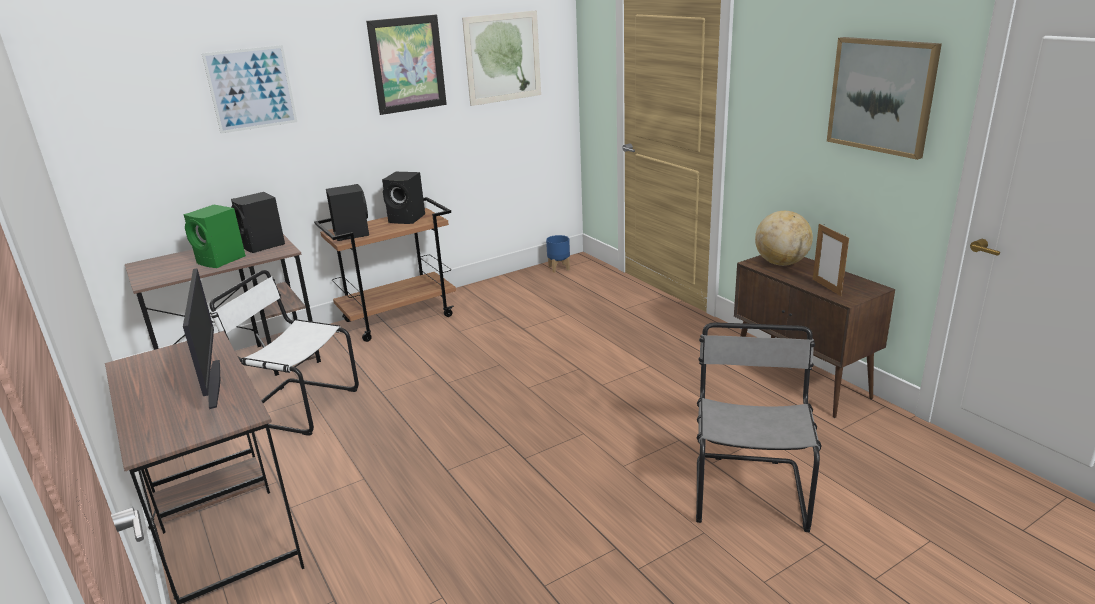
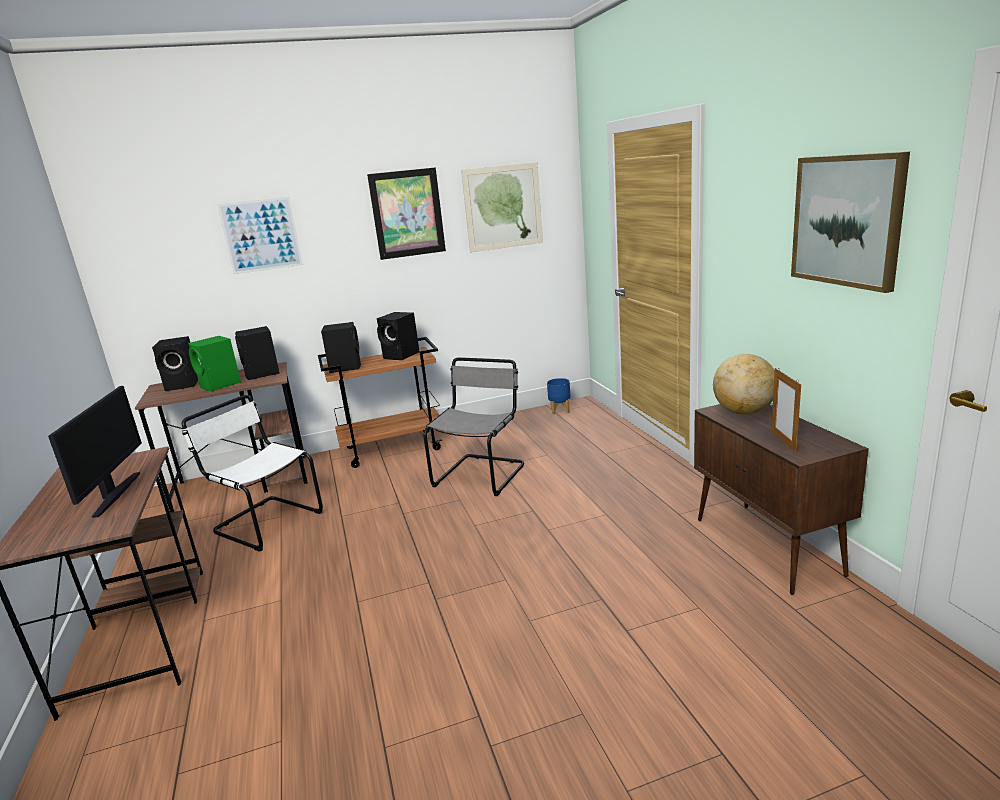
camera: 15 degrees right, 5 degrees down
grey chair [696,322,821,532] -> grey chair moved to [423,357,524,496]
none -> black speaker [152,336,198,391]

